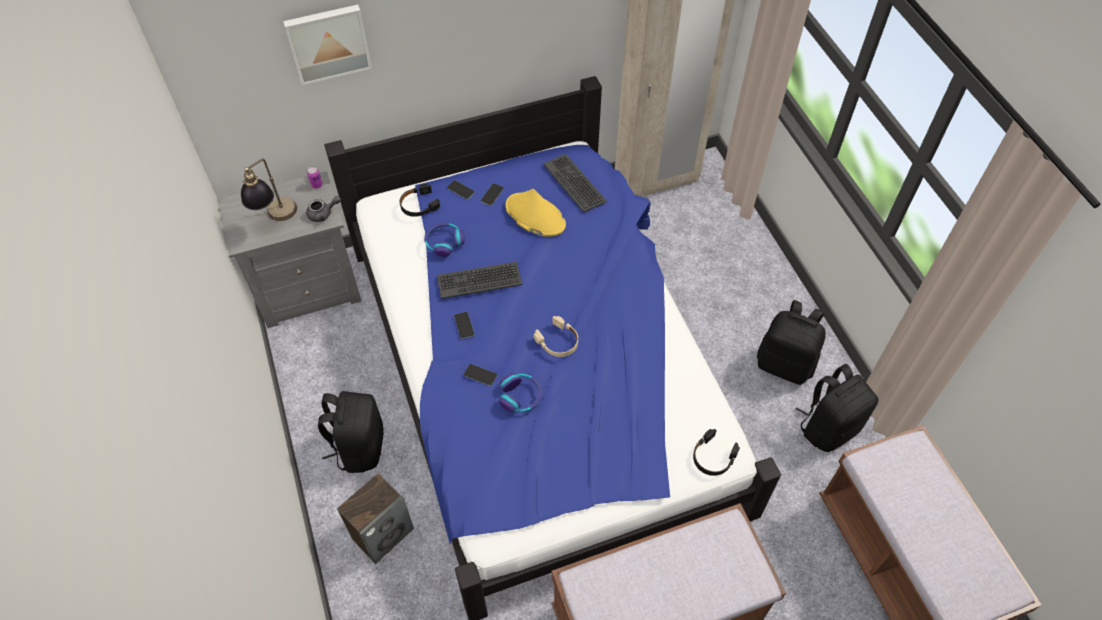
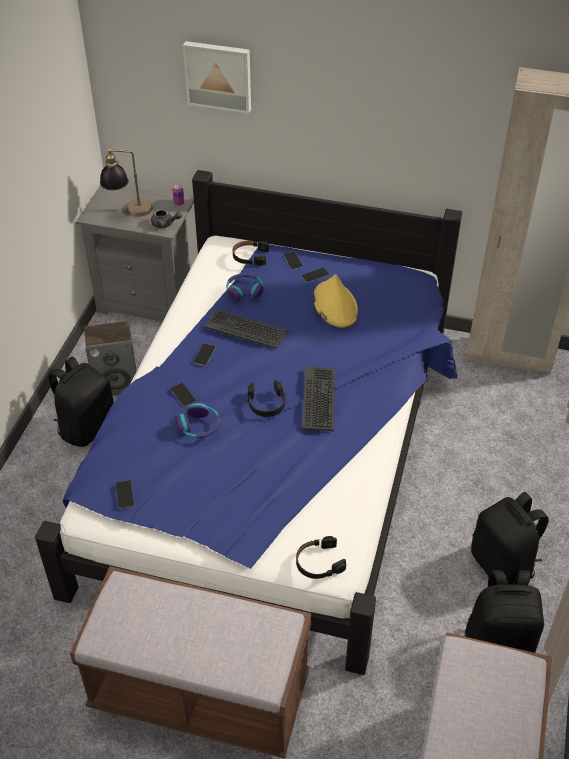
camera: 35 degrees right, 10 degrees down
speaker [337,473,414,564] -> speaker moved to [84,321,136,395]
beige headphones [534,316,578,357] -> black headphones [248,380,285,417]
keyboard [543,154,607,213] -> keyboard moved to [302,366,335,431]
none -> phone [115,480,134,509]

